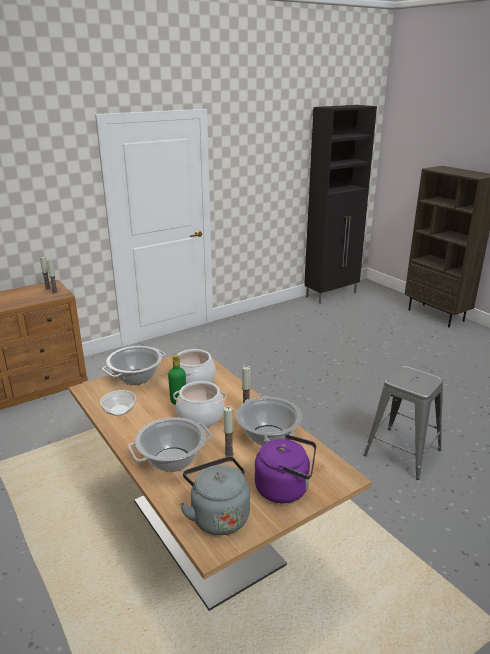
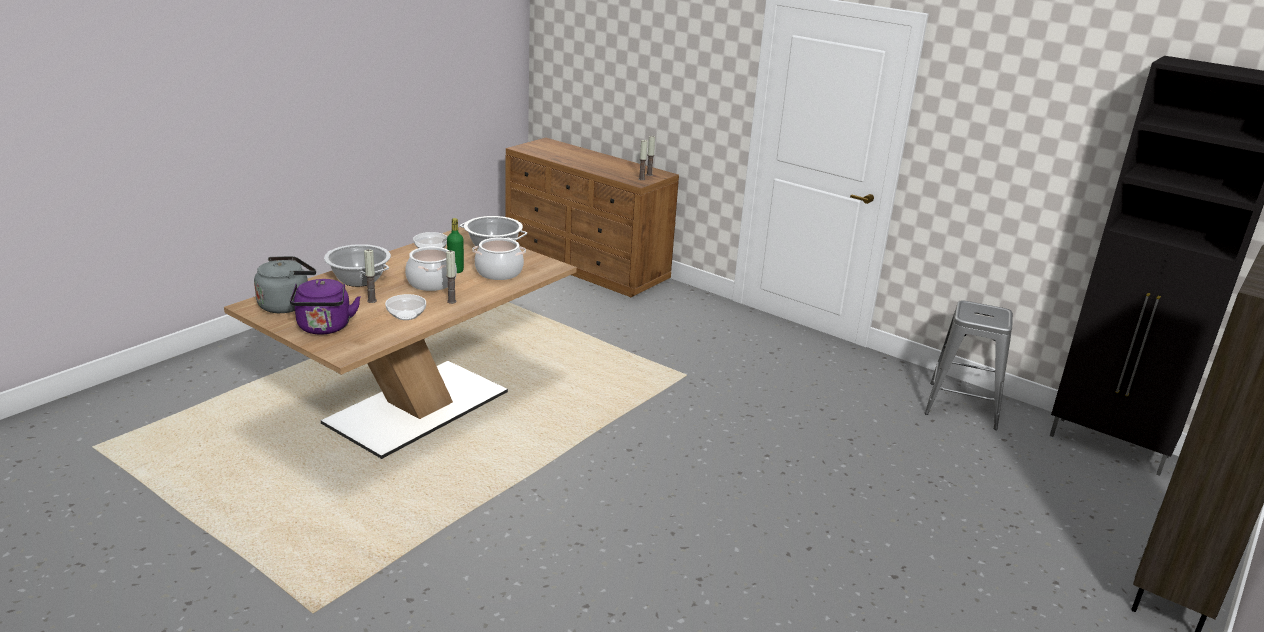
camera: 70 degrees right, 0 degrees up
cooking pot [236,396,302,446] -> bowl [385,294,426,320]
grey stool [364,365,443,480] -> grey stool moved to [925,300,1013,430]

